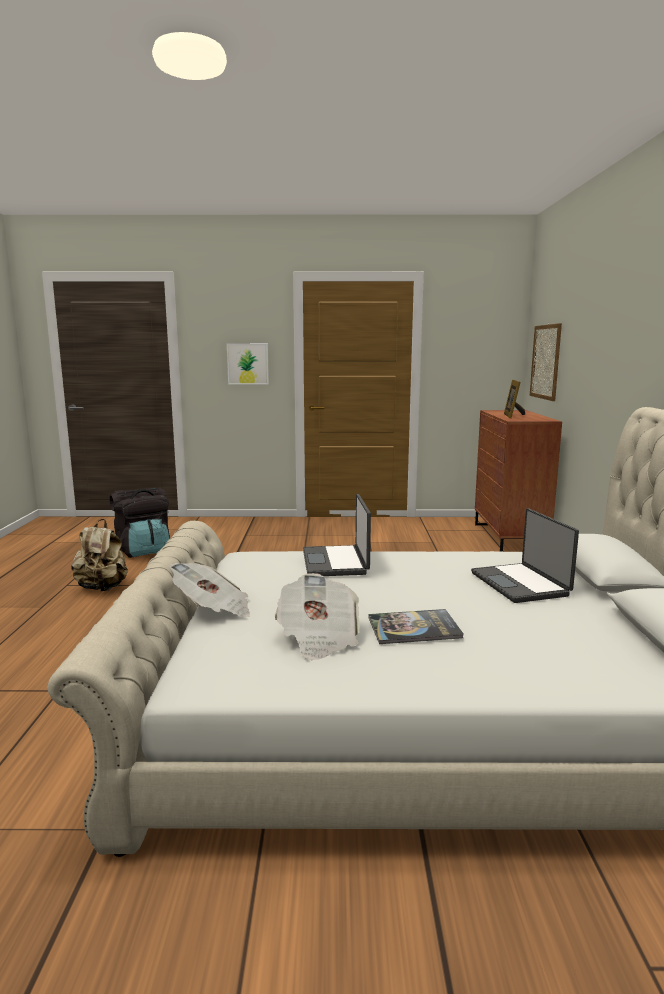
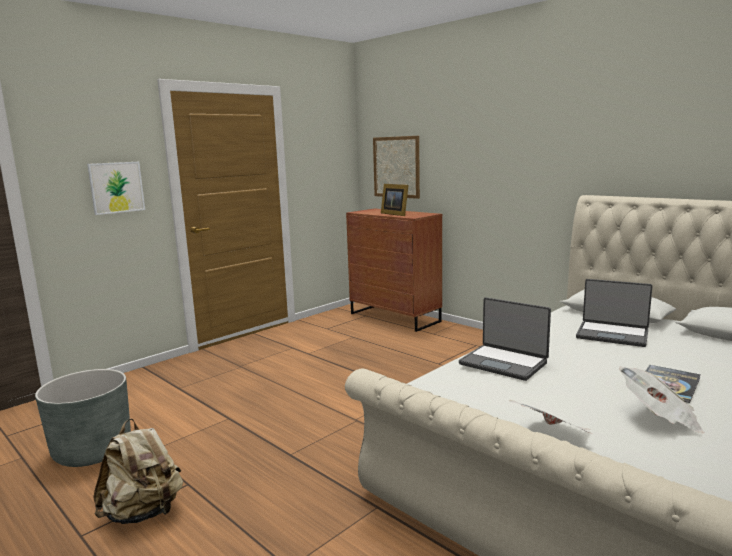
camera: 45 degrees left, 0 degrees up
black backpack [110,488,170,558] -> grey planter [35,369,131,467]

